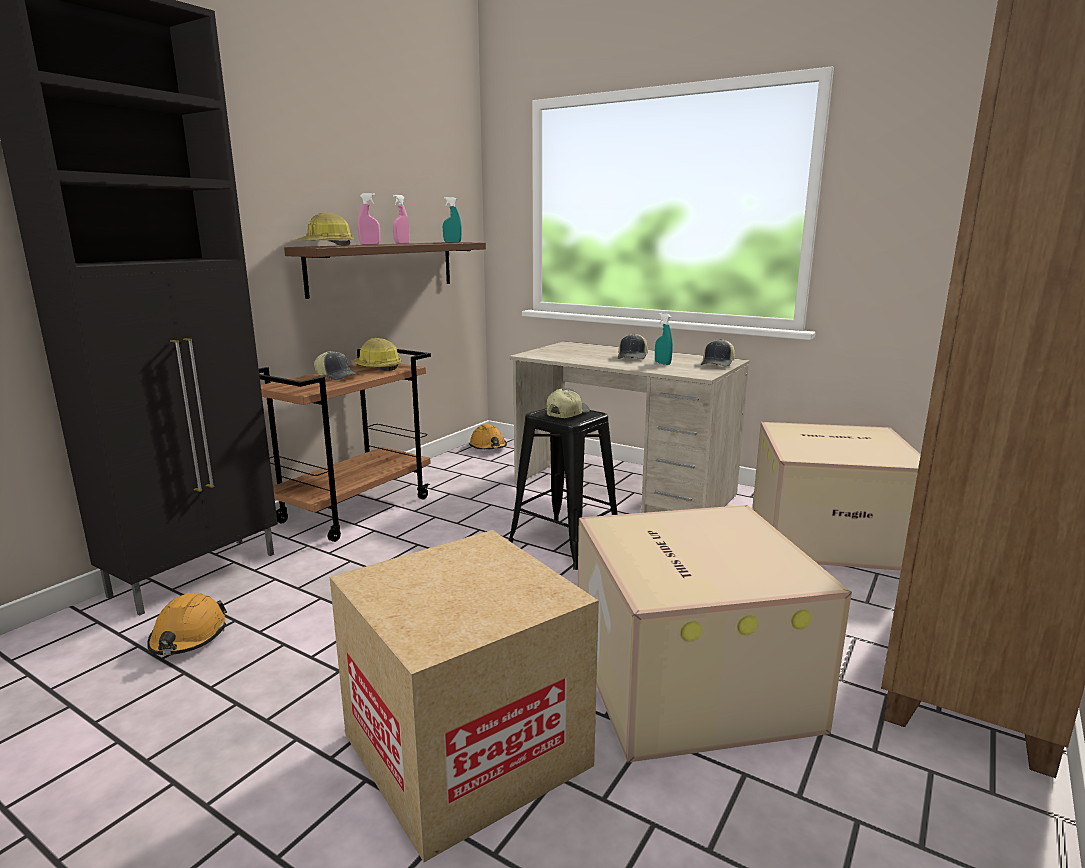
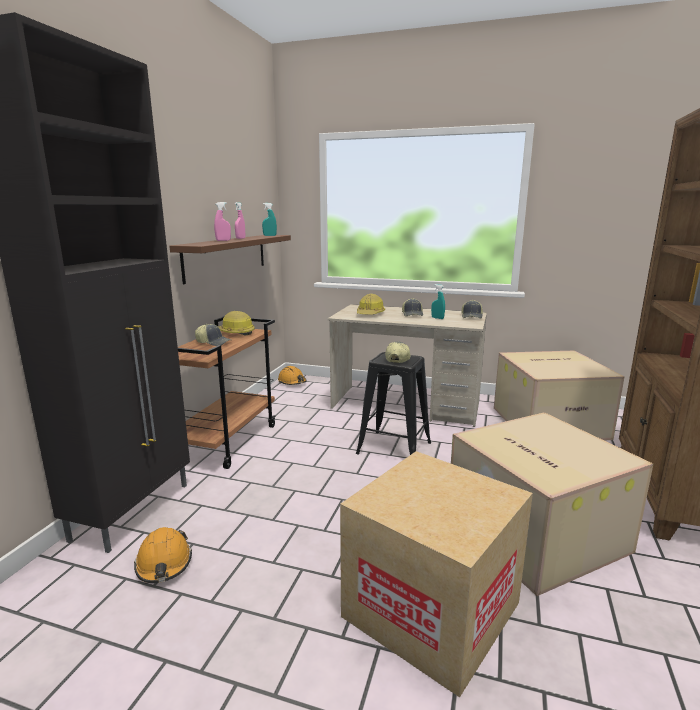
camera: 15 degrees left, 0 degrees up
hard hat [295,213,354,246] -> hard hat moved to [357,294,385,315]

